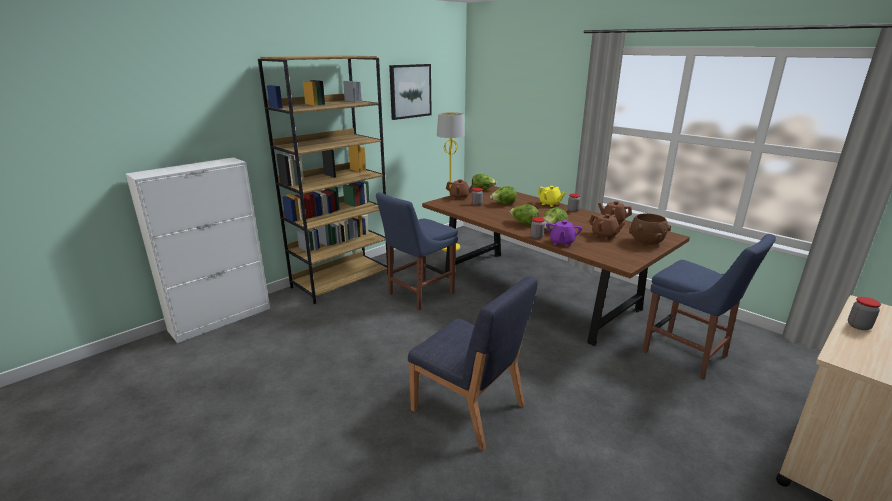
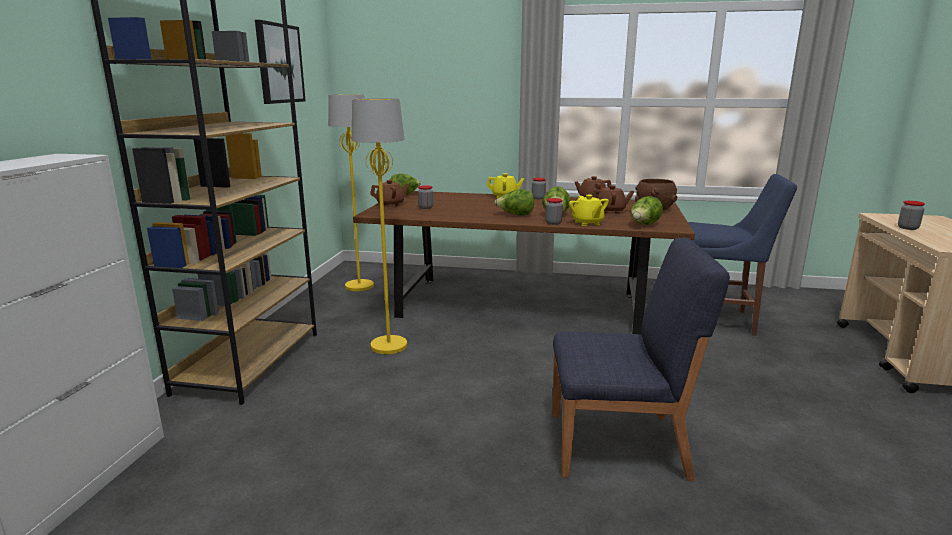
camera: 35 degrees left, 5 degrees down
blue chair [376,192,458,310] -> yellow floor lamp [352,98,407,354]
lettuce [490,186,517,204] -> lettuce moved to [630,196,663,225]
purple teapot [546,219,582,246] -> yellow teapot [569,195,609,226]

